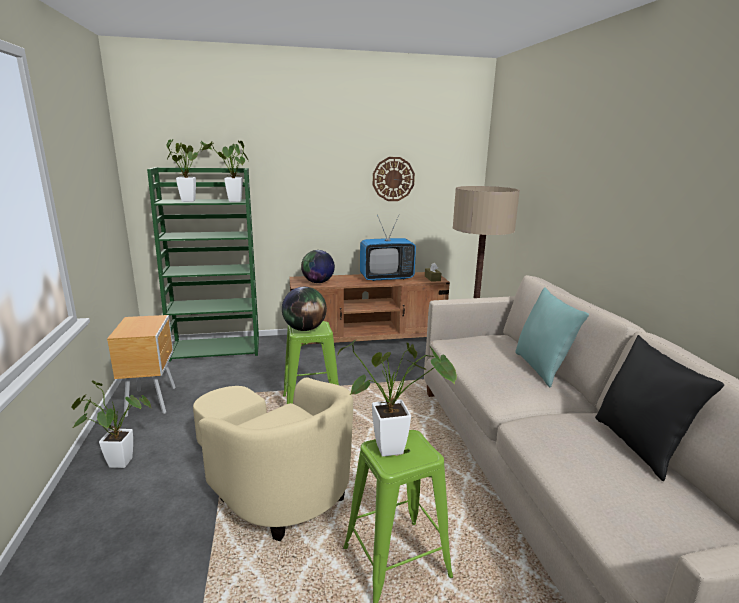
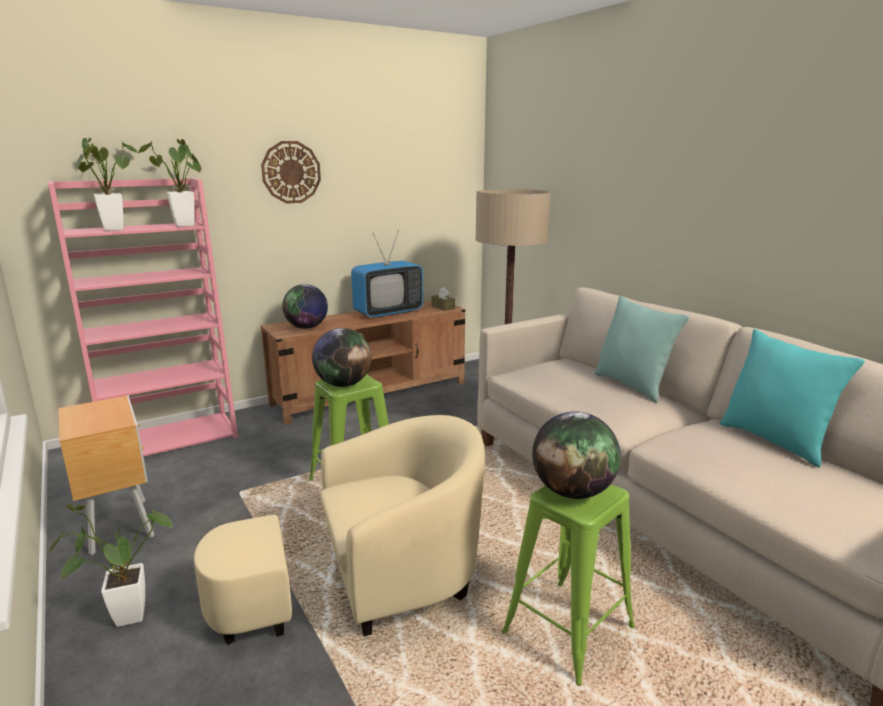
camera: 20 degrees left, 0 degrees up
green bookcase [147,167,259,362] -> pink bookcase [48,178,238,457]
beige armchair [193,378,353,541] -> beige armchair turned 45 degrees counterclockwise [194,415,485,645]
potted plant [337,339,457,457] -> globe [532,412,621,499]
wall clock [373,157,415,201] -> wall clock moved to [261,141,321,203]
black pillow [595,335,724,481] -> turquoise pillow [720,329,865,468]

